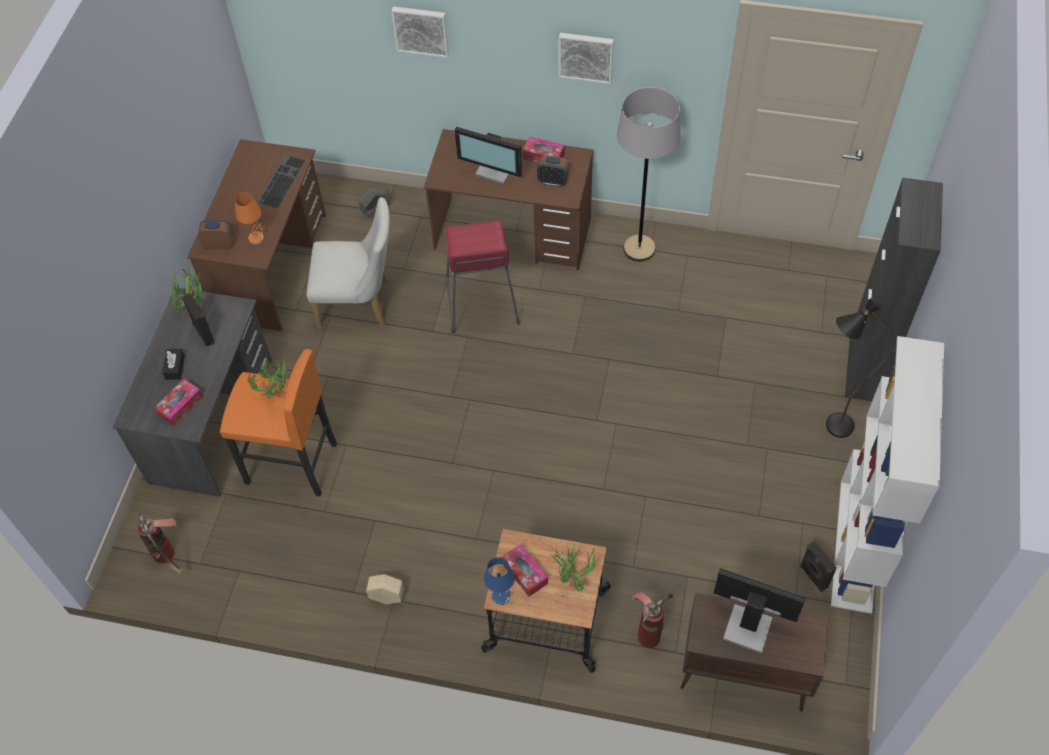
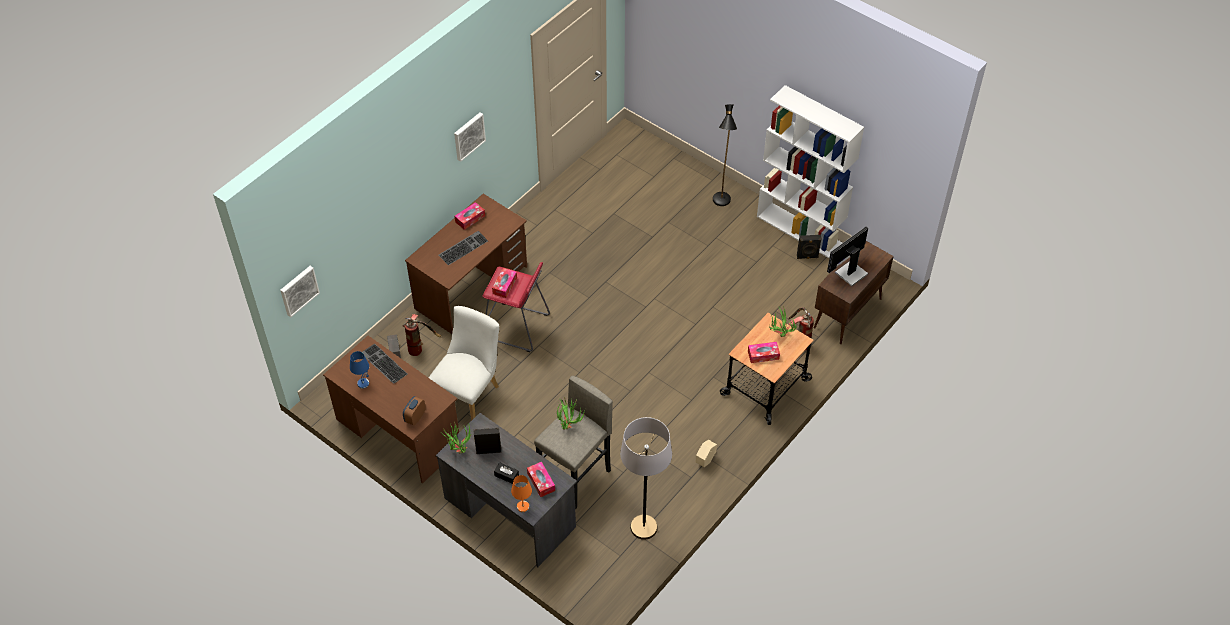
camera: 65 degrees left, 5 degrees down
fire extinguisher [137,513,182,574] -> fire extinguisher moved to [402,314,441,356]
orange stool [220,349,337,497] -> grey stool [534,375,613,509]
orange table lamp [235,192,264,244] -> orange table lamp moved to [511,475,532,512]
picture [391,6,449,58] -> picture moved to [280,266,320,317]
monitor [455,126,522,184] -> keyboard [439,231,488,265]
blue table lamp [484,557,515,605] -> blue table lamp moved to [350,351,369,389]
alarm clock [537,155,569,187] -> none
grey floor lamp [617,87,681,262] -> grey floor lamp moved to [620,417,672,540]
black cabinet [845,178,943,401] -> none
none -> tissue box [492,268,517,298]

